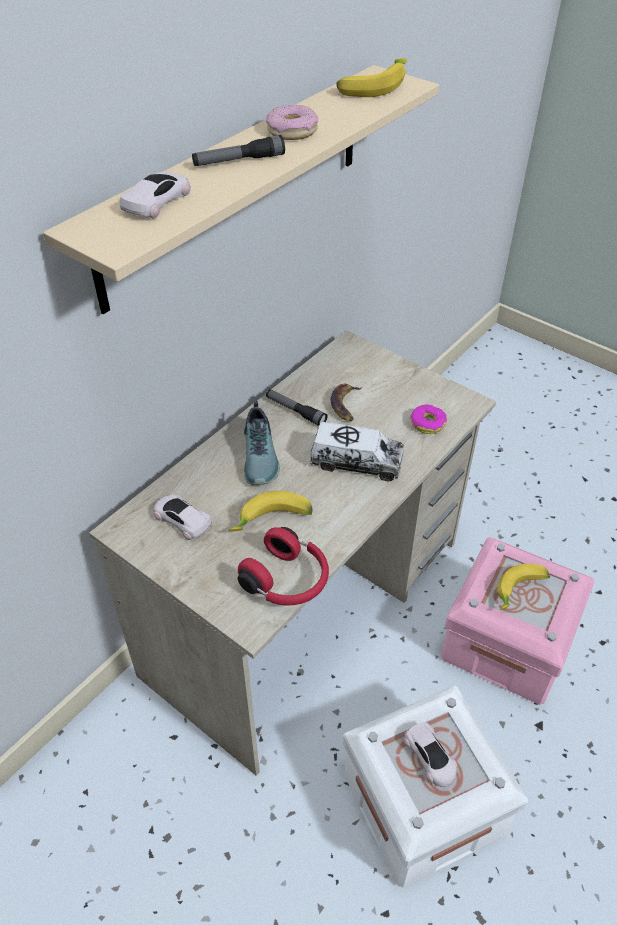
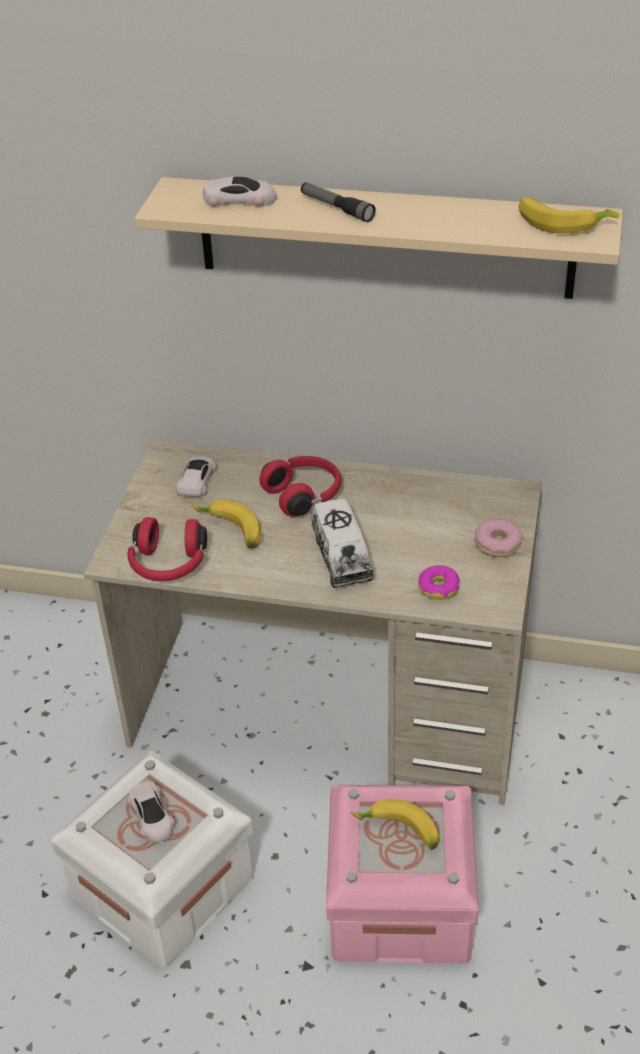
camera: 65 degrees right, 5 degrees down
shoe [244,401,280,485] -> red headphones [260,456,341,517]
donut [266,105,319,140] -> donut moved to [474,519,523,557]
flashlight [266,389,328,426] -> none
banana [331,384,362,421] -> none
white toy car [404,722,457,787] -> white toy car turned 60 degrees counterclockwise [127,782,175,843]

